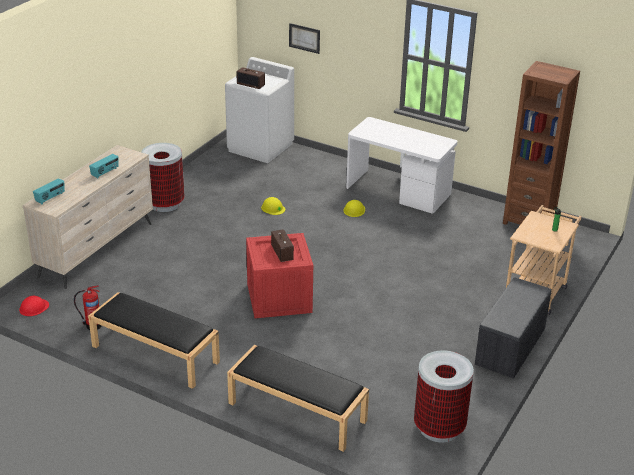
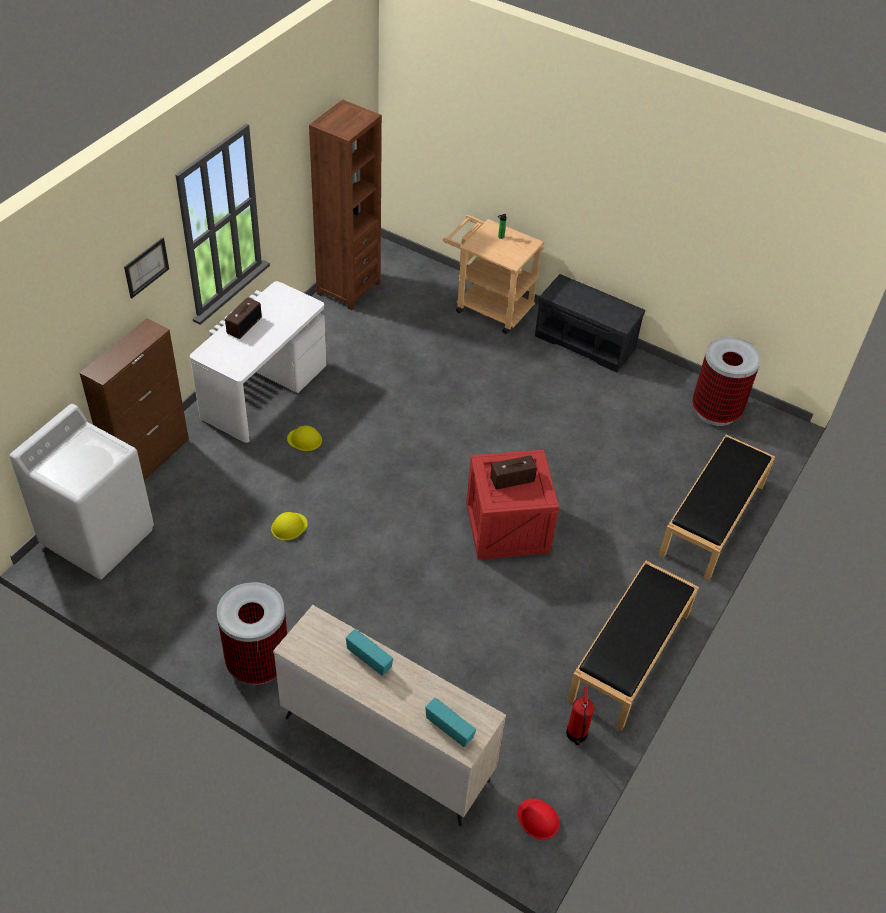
camera: 90 degrees left, 15 degrees up
radio [236,67,265,89] -> radio moved to [225,297,262,339]
picture [289,23,320,54] -> picture moved to [124,237,169,298]
none -> brown cabinet [80,318,189,481]

